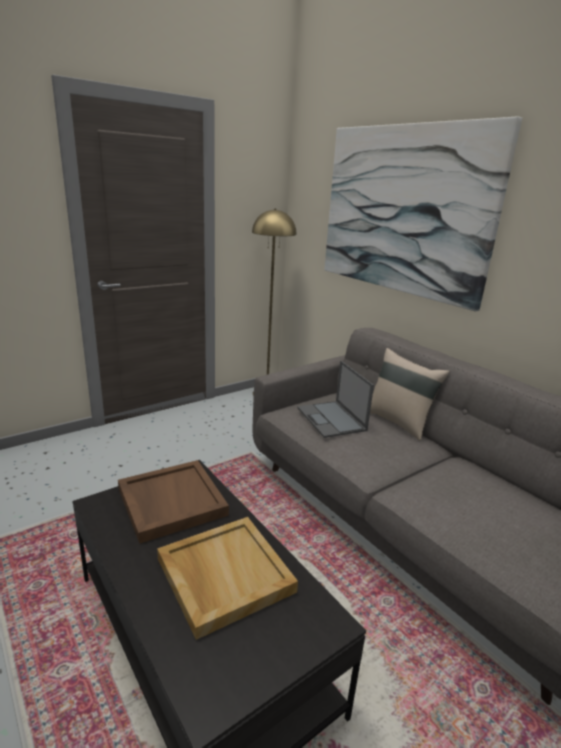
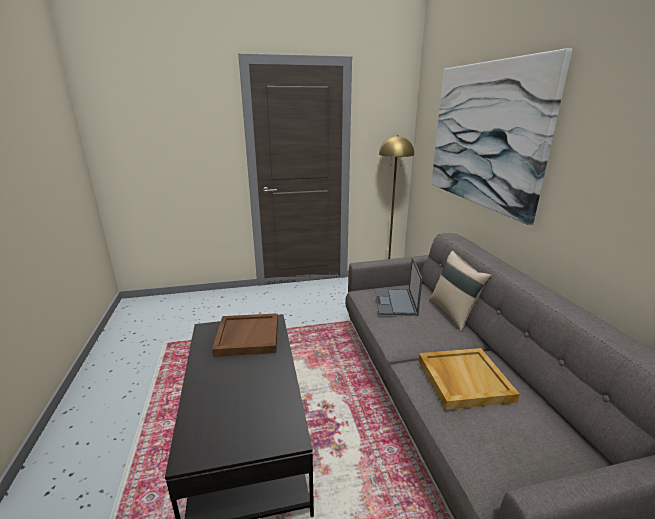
camera: 25 degrees right, 0 degrees up
beige tray [157,517,298,640] -> beige tray moved to [418,348,520,410]

